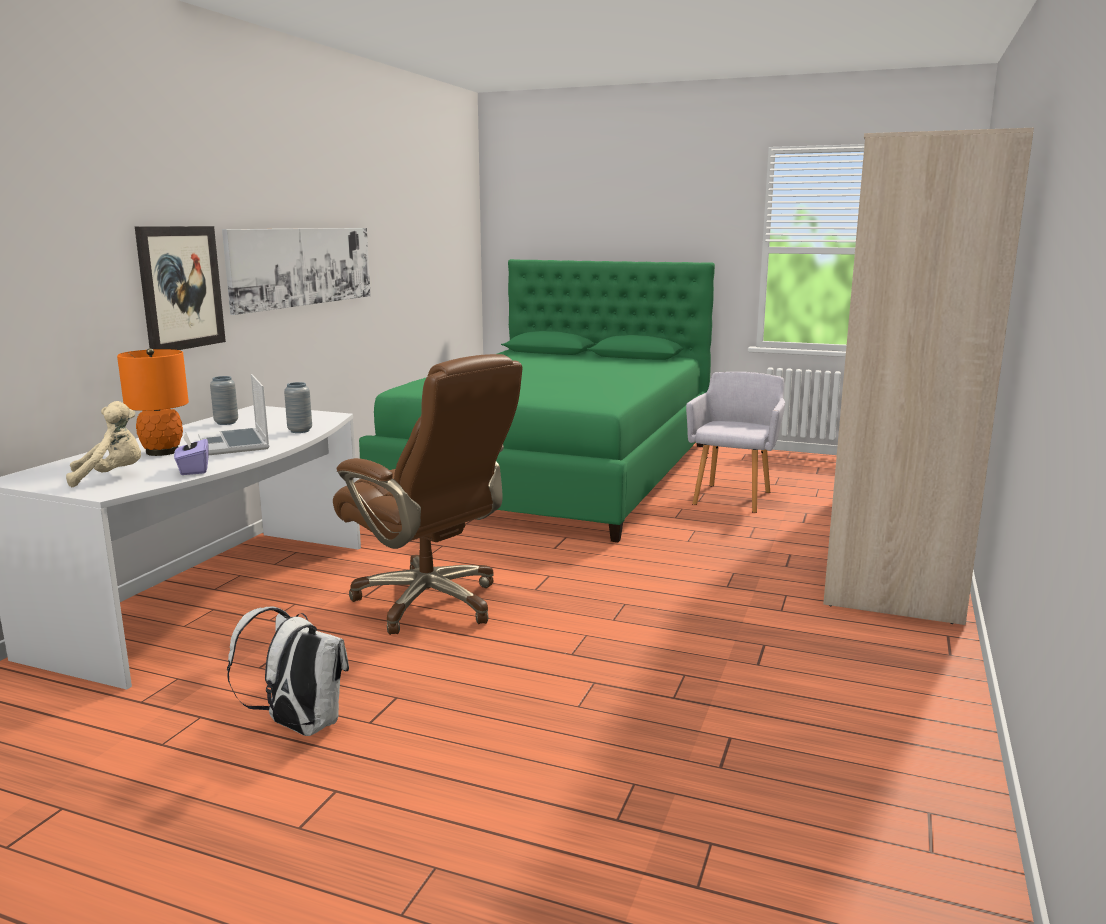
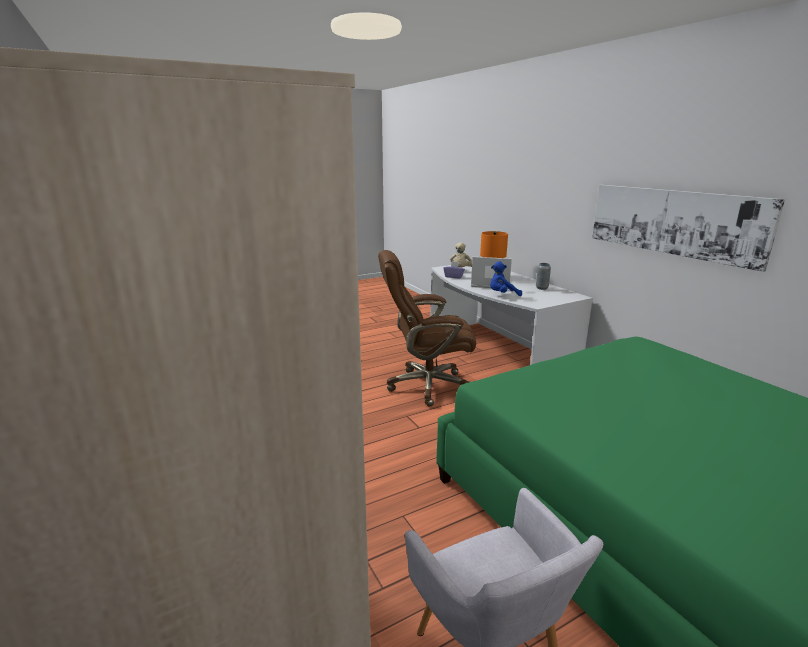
camera: 130 degrees right, 5 degrees up
picture [135,226,226,350] -> none
white backpack [227,607,349,736] -> none
grey vase [284,382,312,433] -> blue plush toy [490,261,522,296]

